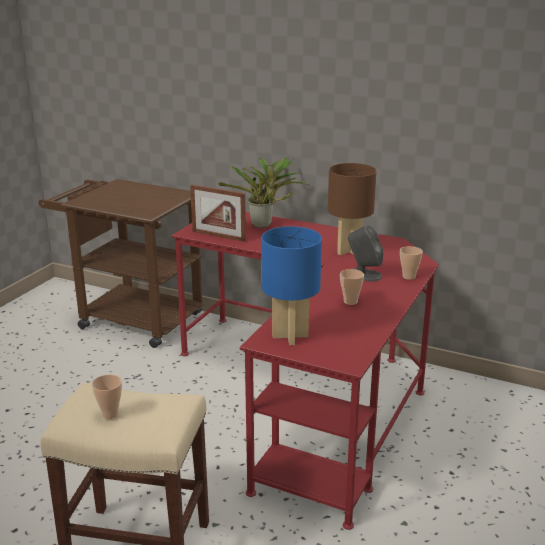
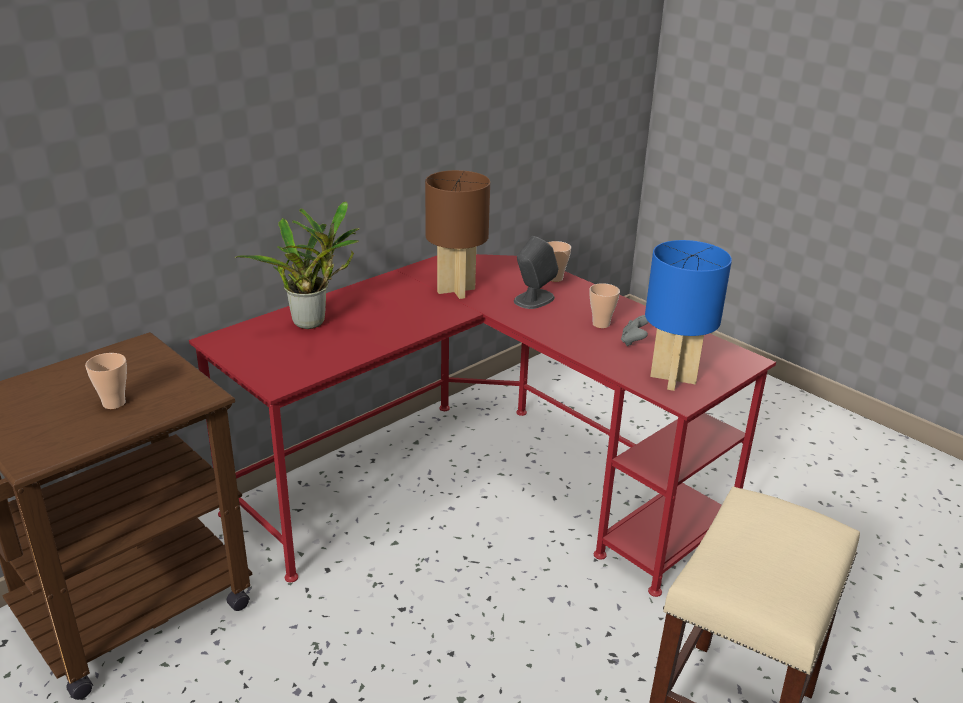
camera: 70 degrees left, 5 degrees up
cup [92,375,122,419] -> cup moved to [85,353,127,409]
picture frame [190,185,246,242] -> none
none -> grey game controller [621,315,649,346]

